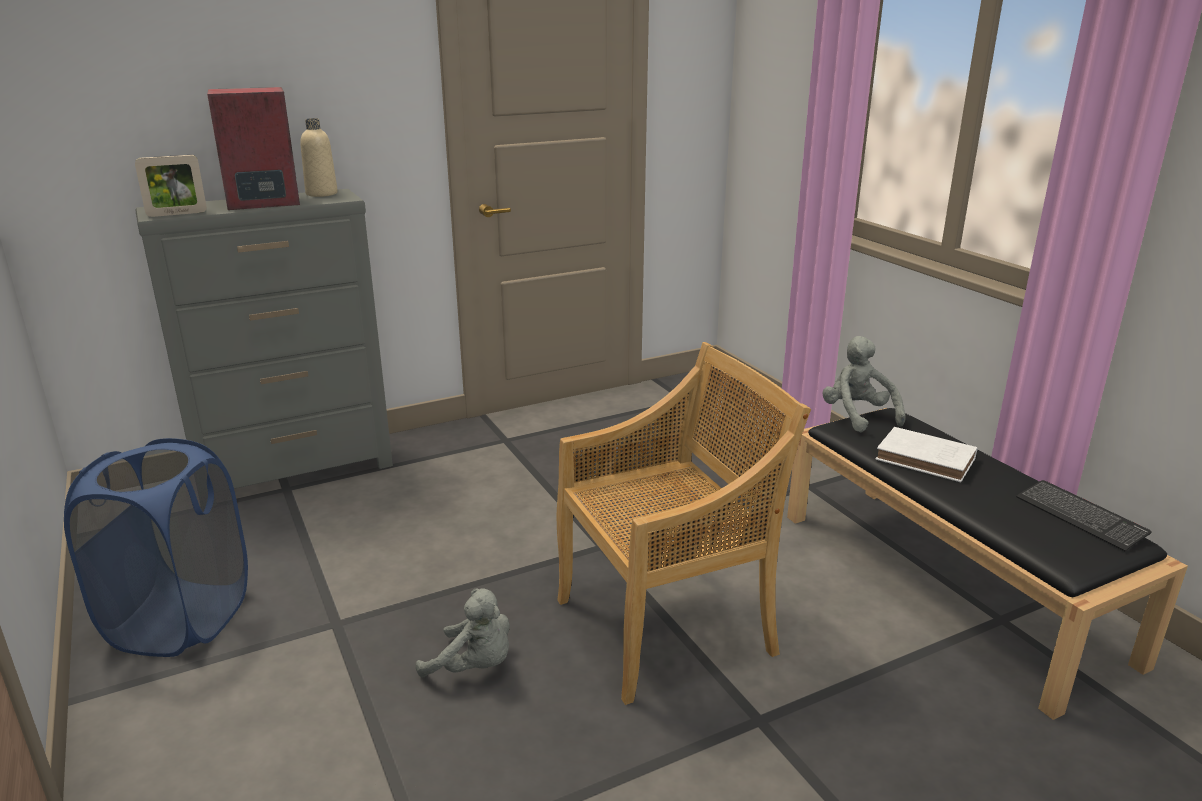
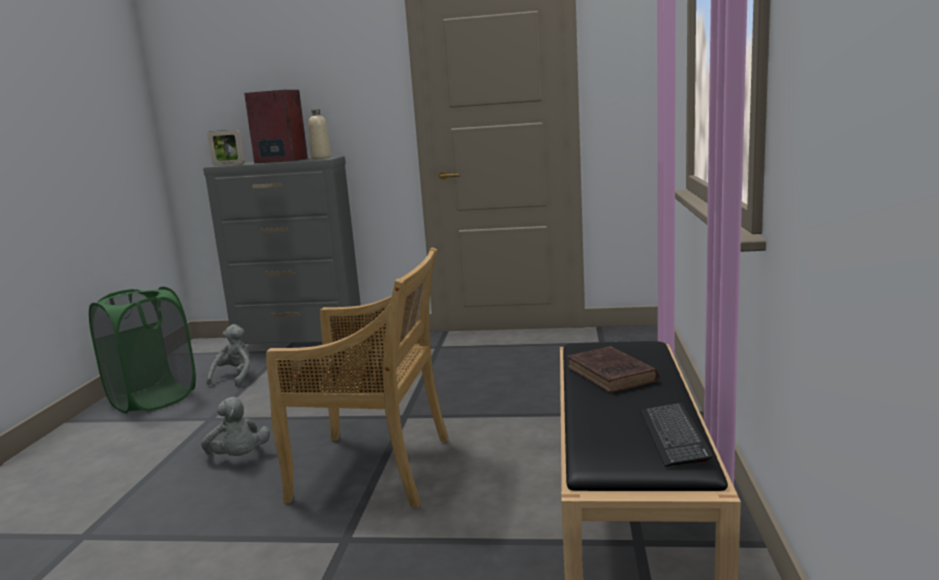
camera: 35 degrees right, 10 degrees down
blue laundry basket [64,438,248,657] -> green laundry basket [89,287,196,414]
grey plush toy [822,336,906,432] -> grey plush toy moved to [207,324,250,387]
white book [876,427,977,482] -> brown book [567,346,659,393]

